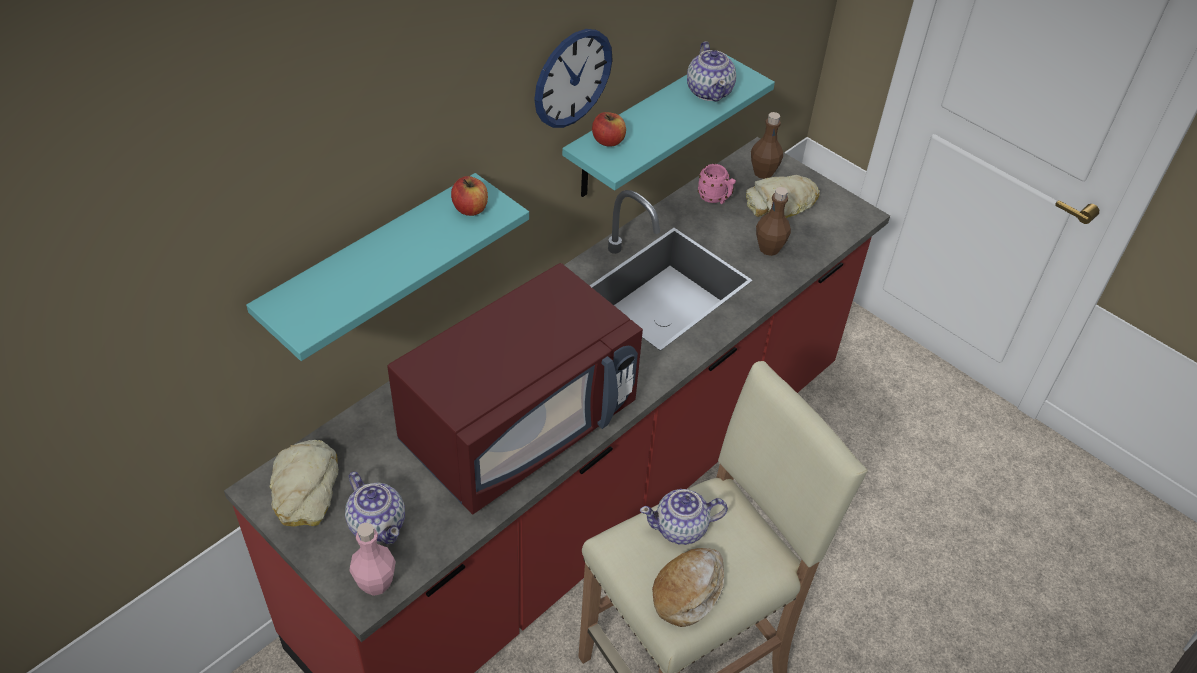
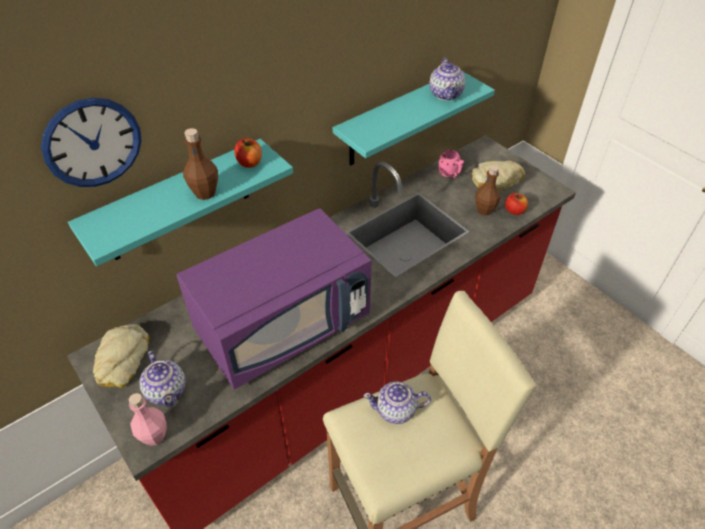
camera: 10 degrees right, 0 degrees up
red microwave [387,263,643,515] -> purple microwave [177,208,372,390]
wall clock [534,29,613,128] -> wall clock moved to [41,98,142,187]
apple [592,112,626,147] -> apple moved to [505,193,528,215]
bread [652,548,724,627] -> none
brown bottle [751,112,783,179] -> brown bottle moved to [183,128,218,200]

